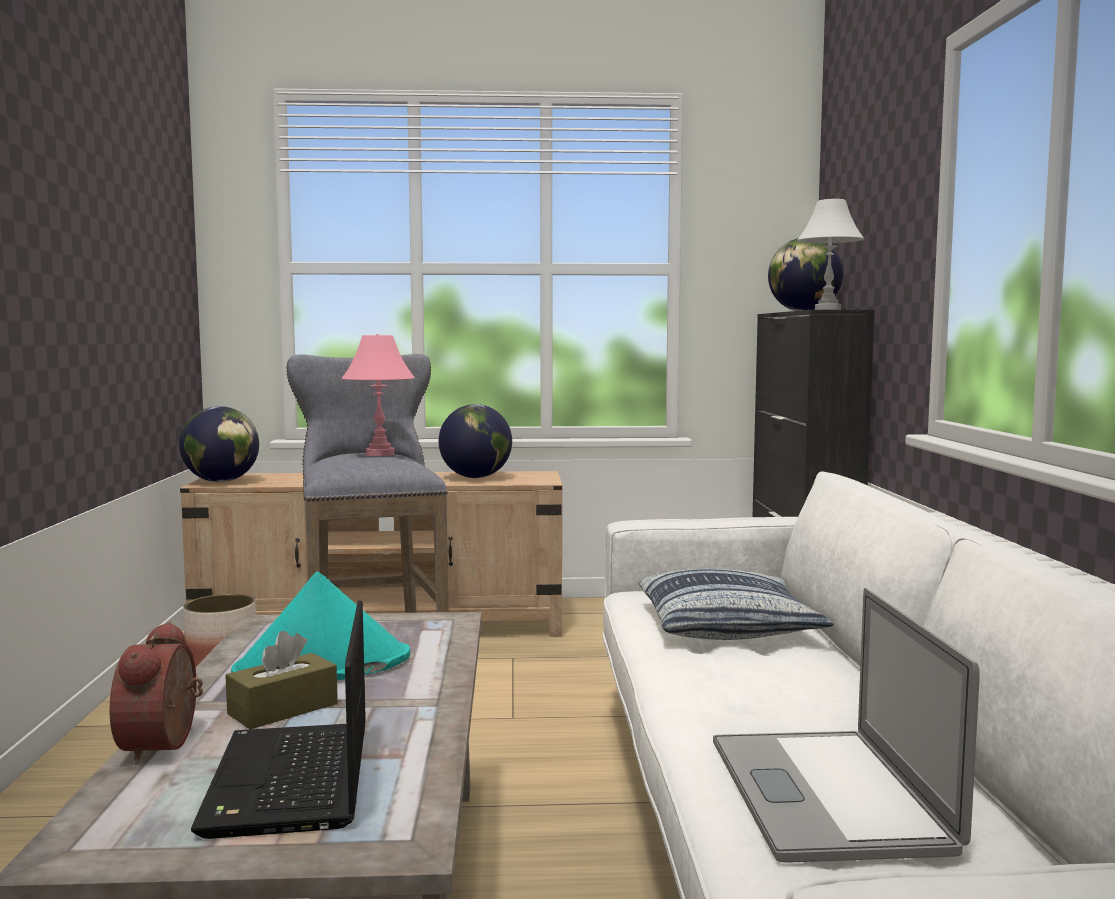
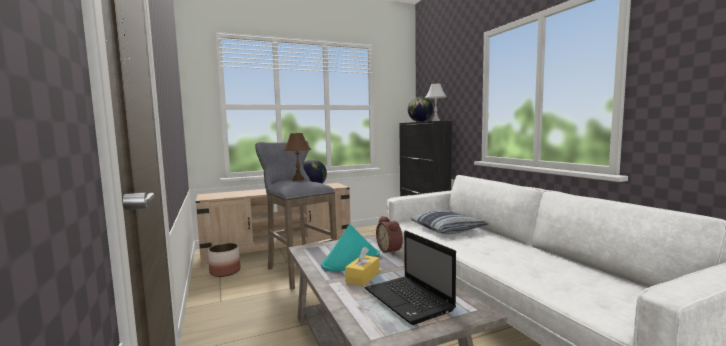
camera: 20 degrees left, 0 degrees up
alarm clock [110,621,203,765] -> alarm clock moved to [376,216,403,255]
globe [179,406,259,482] -> none
brown tissue box [225,631,338,729] -> yellow tissue box [345,247,379,286]
pink table lamp [342,334,415,456] -> brown table lamp [283,133,311,181]
laptop [713,588,980,862] -> none

